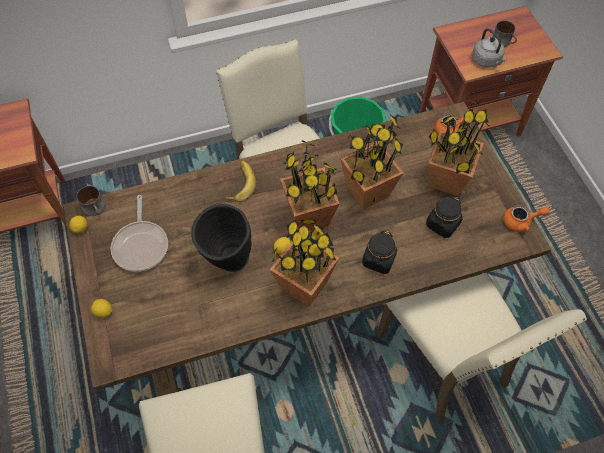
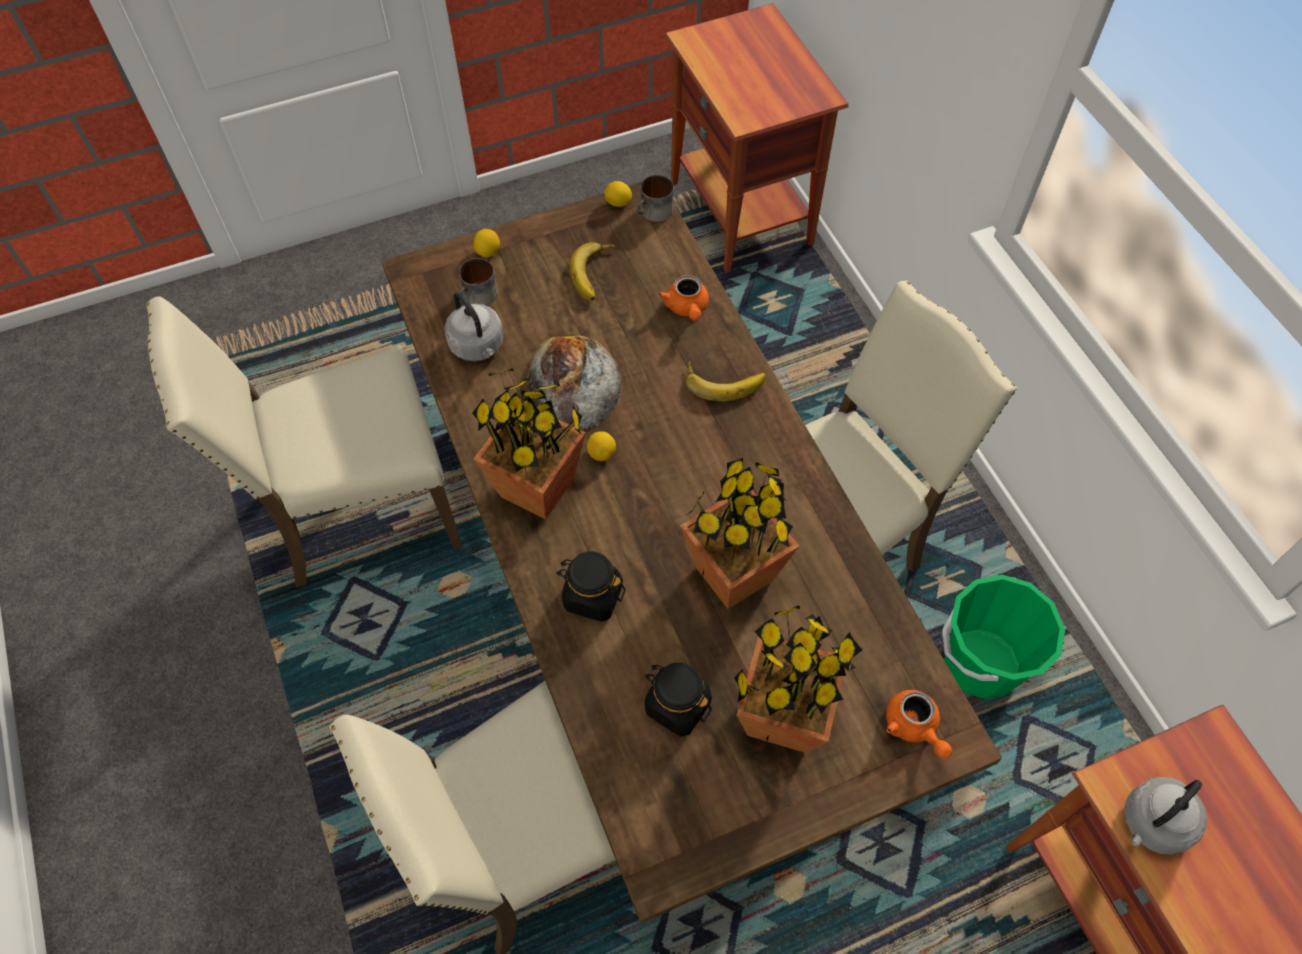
camera: 85 degrees right, 0 degrees up
frying pan [111,195,168,272] -> banana [569,242,616,300]
black vase [191,204,251,272] -> bread [526,336,622,430]
potted plant [280,140,340,231] -> none
mug [493,21,517,47] -> mug moved to [459,258,498,306]
orange teapot [503,205,550,233] -> orange teapot moved to [658,275,709,321]
none -> grey kettle [445,292,504,361]

